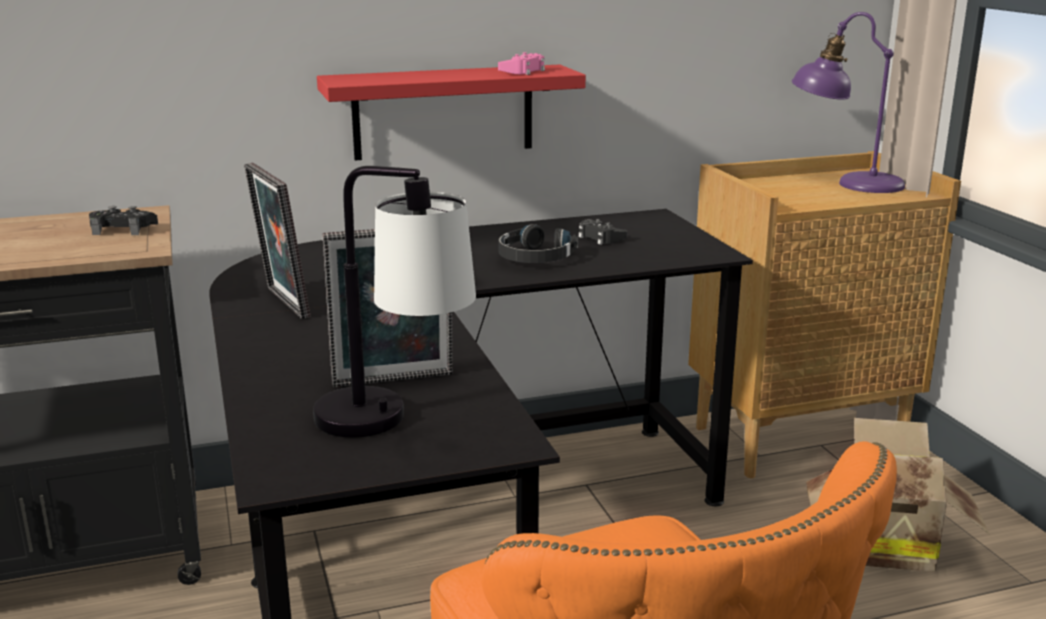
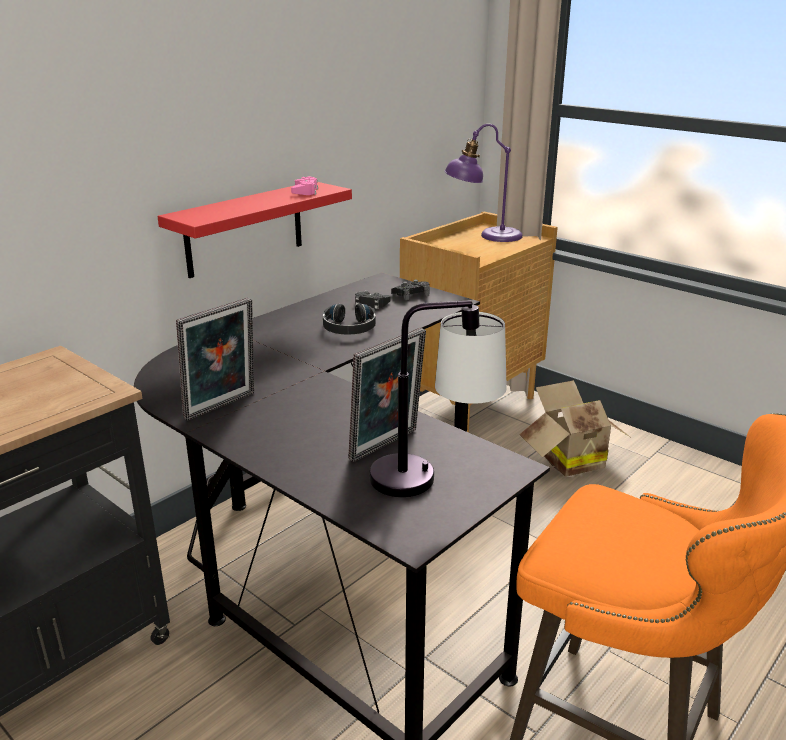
camera: 30 degrees left, 5 degrees up
black game controller [89,206,158,235] -> black game controller moved to [391,280,430,301]
picture frame [244,162,310,319] -> picture frame turned 75 degrees counterclockwise [176,297,254,421]

